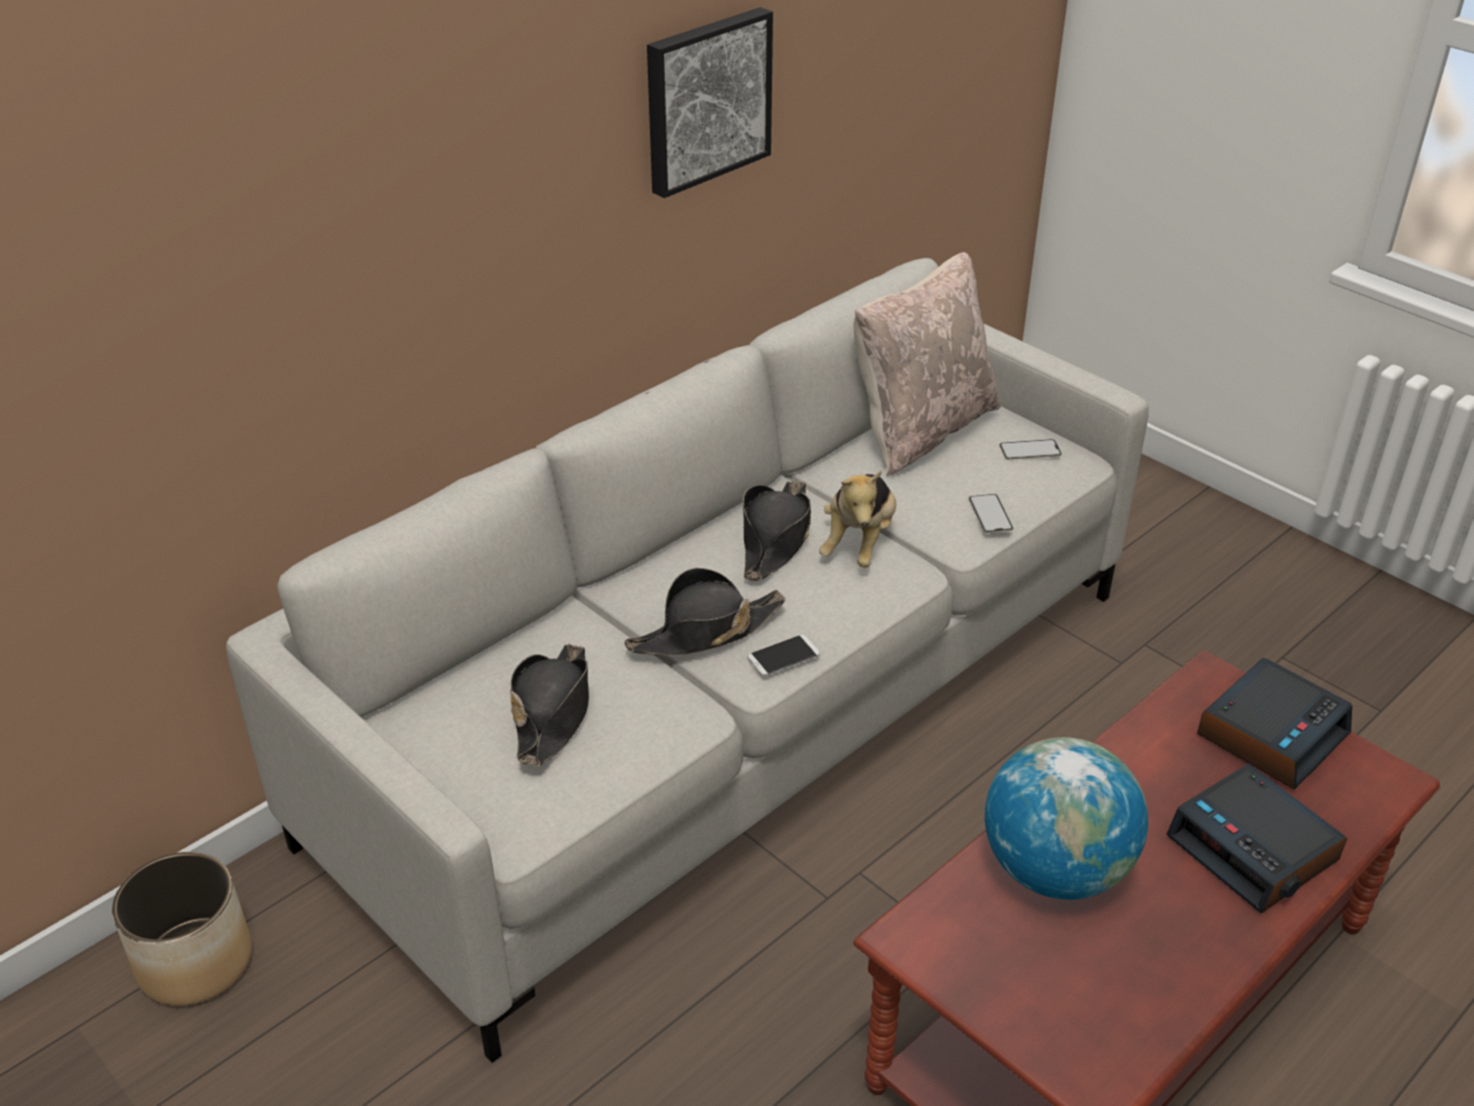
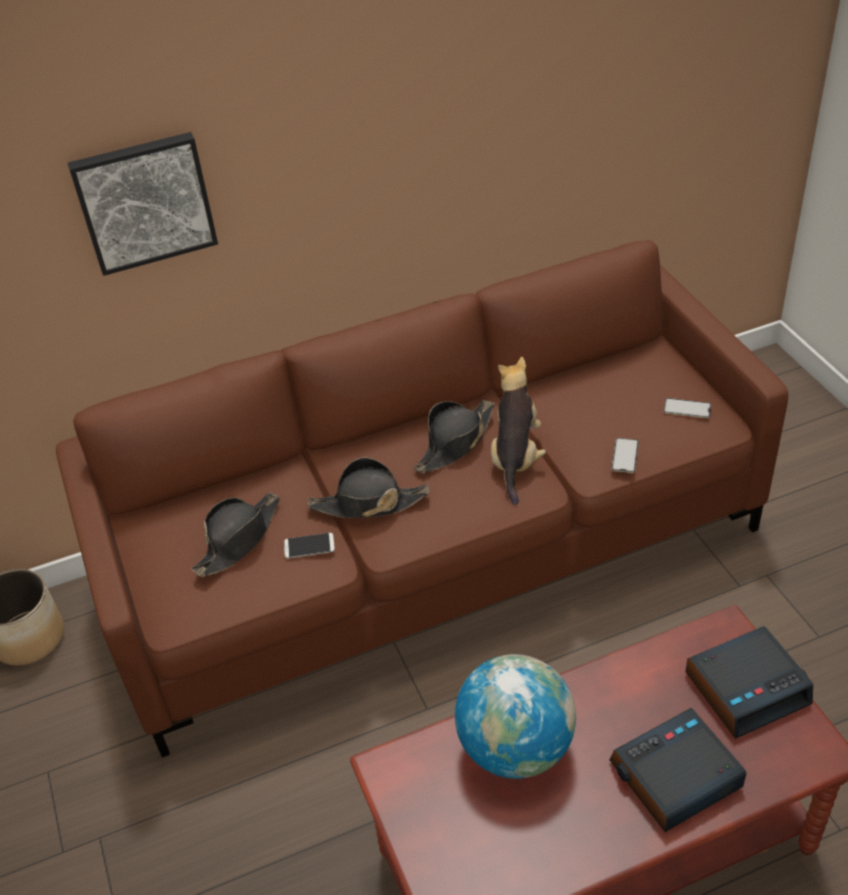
camera: 25 degrees right, 5 degrees up
grey sofa [226,258,1149,1063] -> brown sofa [56,240,788,758]
picture [647,7,773,198] -> picture moved to [68,132,218,276]
phone [747,635,820,676] -> phone moved to [284,533,335,558]
plush toy [819,471,896,568] -> plush toy turned 150 degrees clockwise [491,357,546,505]
beige pillow [853,252,1001,476] -> none
alarm clock [1166,764,1347,913] -> alarm clock turned 75 degrees clockwise [610,708,747,832]

